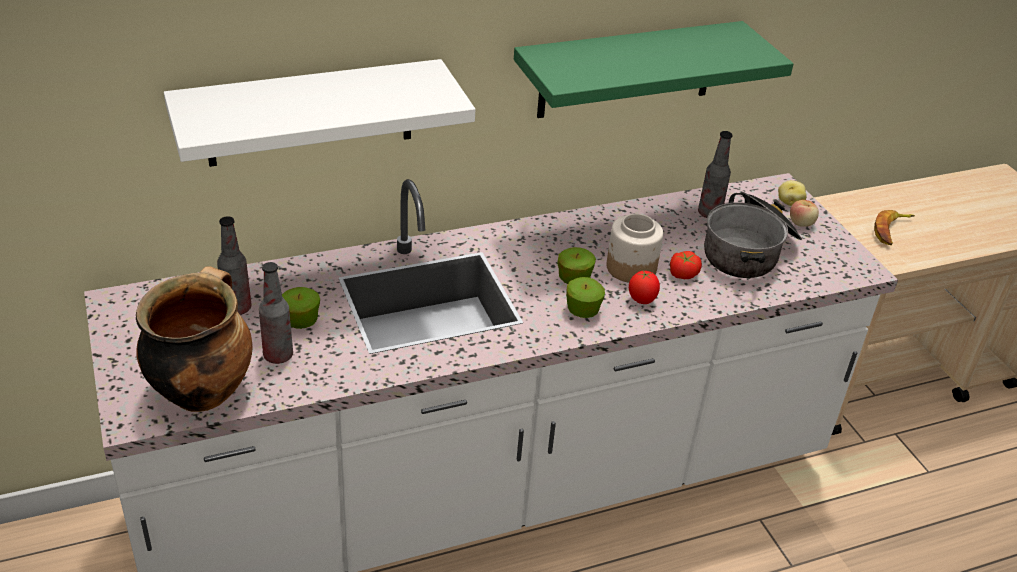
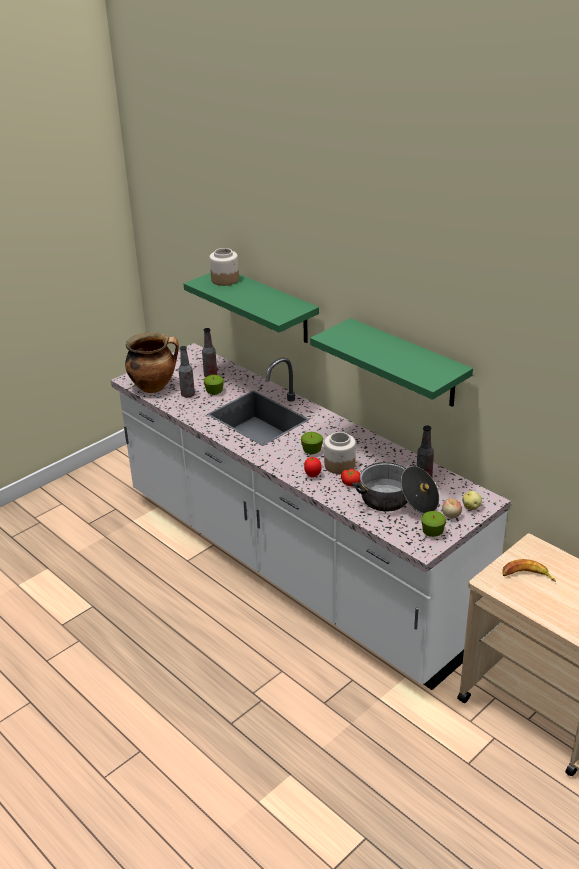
camera: 70 degrees right, 5 degrees down
white shelf [164,59,475,167] -> green shelf [184,273,319,343]
apple [566,277,605,318] -> apple moved to [421,511,446,537]
none -> jar [209,248,239,286]

